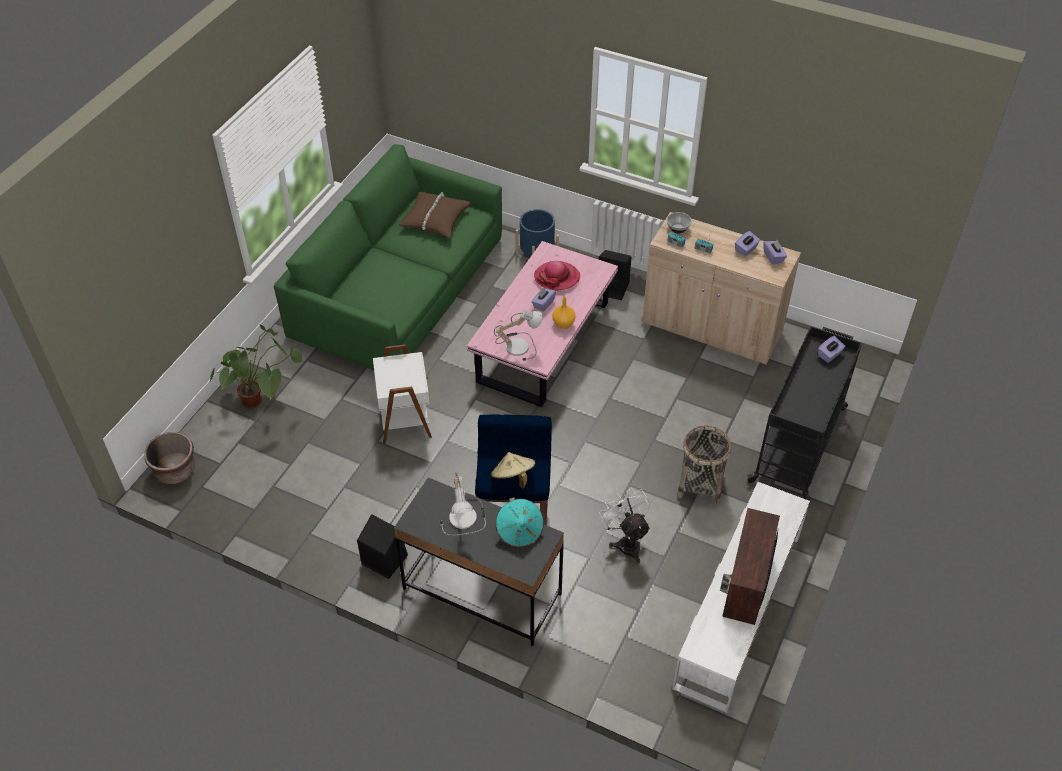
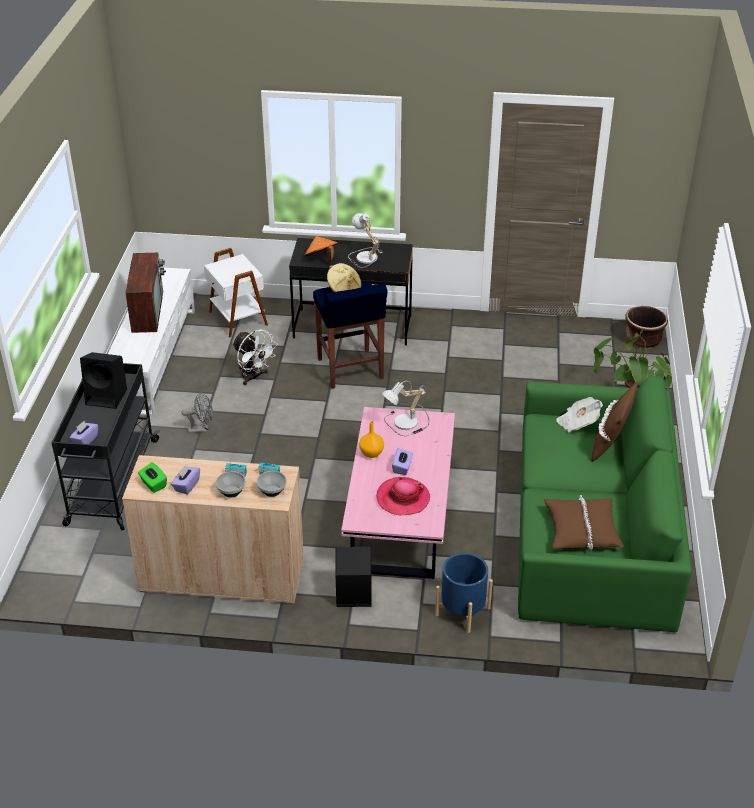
camera: 160 degrees right, 10 degrees down
black speaker [357,514,408,579] -> black speaker moved to [80,352,127,409]
white side table [373,344,432,444] -> white side table moved to [204,248,268,337]
turquoise hat [496,497,544,548] -> orange hat [304,236,338,261]
basket [677,426,732,504] -> grey fan [181,392,213,434]
purple tissue box [763,240,787,265] -> green tissue box [138,462,167,493]
none -> bowl [215,471,246,498]
none -> newspaper [556,397,603,432]
none -> brown pillow [591,382,638,462]

